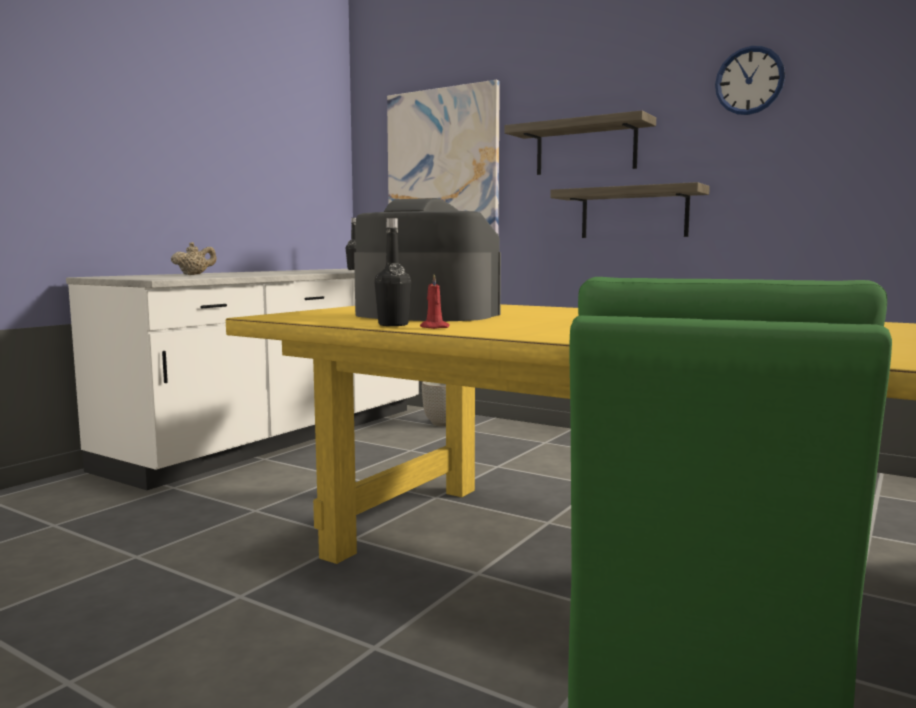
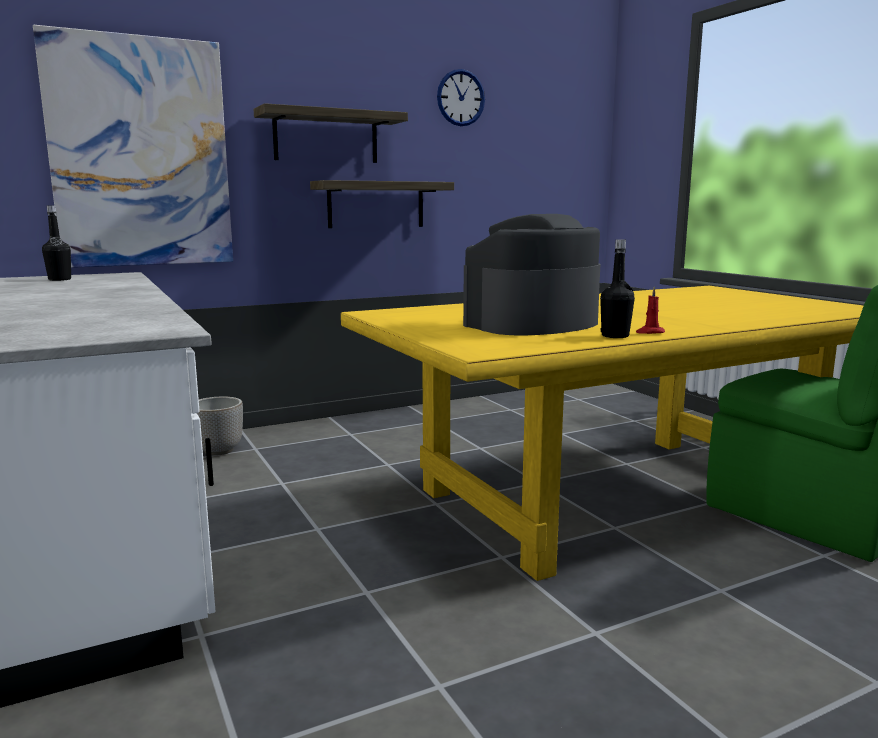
camera: 60 degrees left, 5 degrees up
beige teapot [171,242,216,275] -> none

